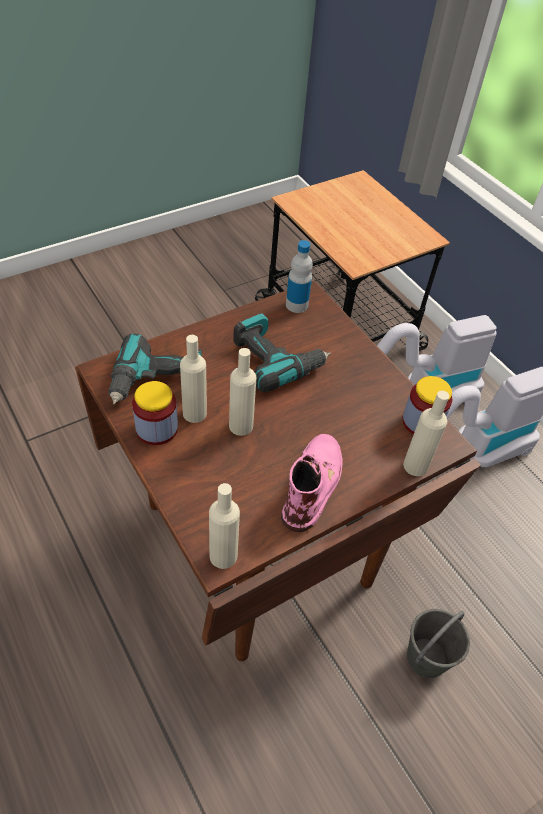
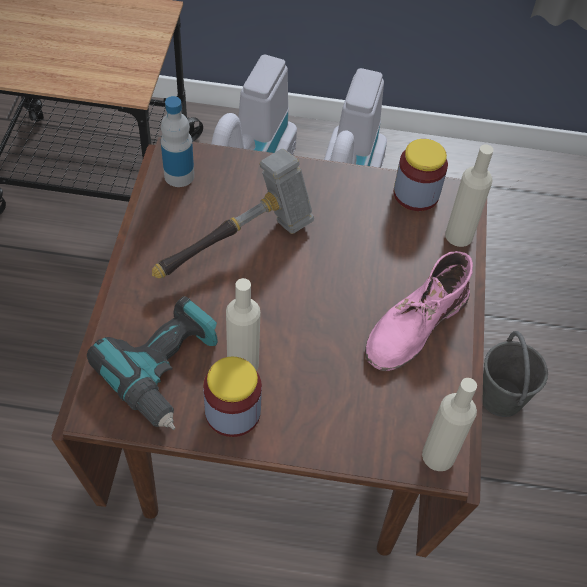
camera: 50 degrees left, 5 degrees up
beige bottle [229,348,257,436] -> none
power drill [233,313,331,392] -> hammer [152,149,314,278]
pink boot [281,434,342,532] -> pink boot turned 105 degrees counterclockwise [365,251,473,371]

